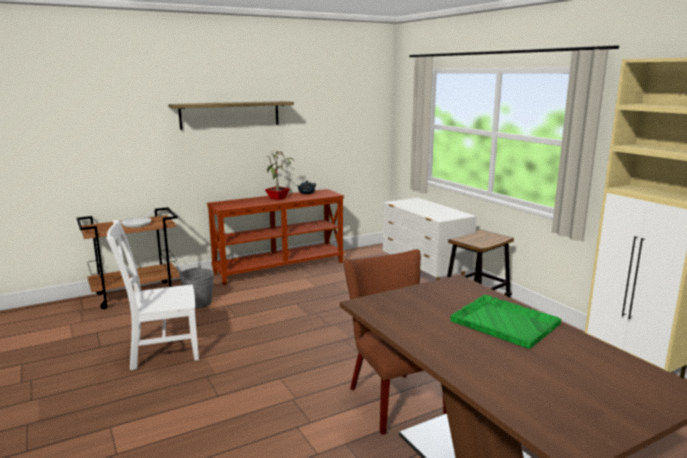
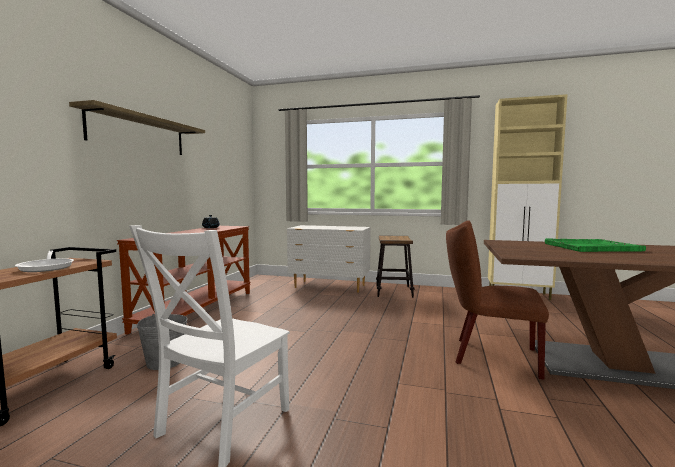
camera: 45 degrees left, 10 degrees down
potted plant [265,150,294,200] -> none

